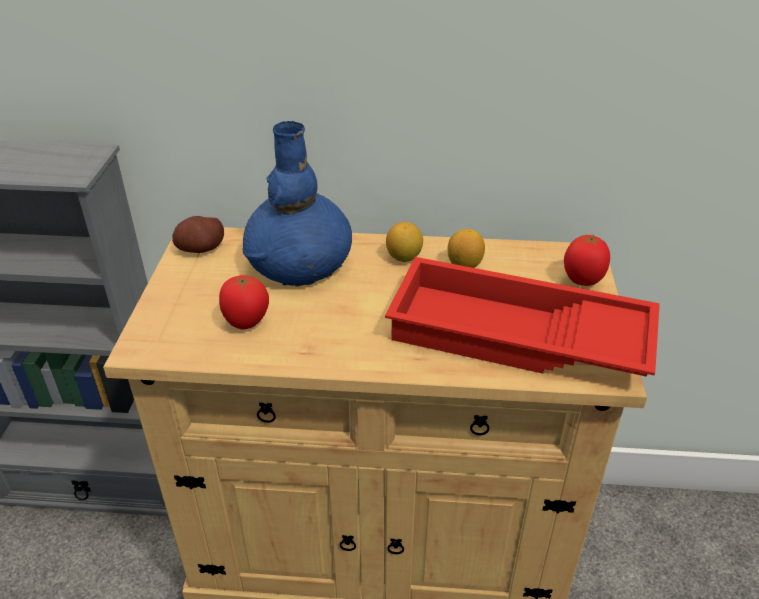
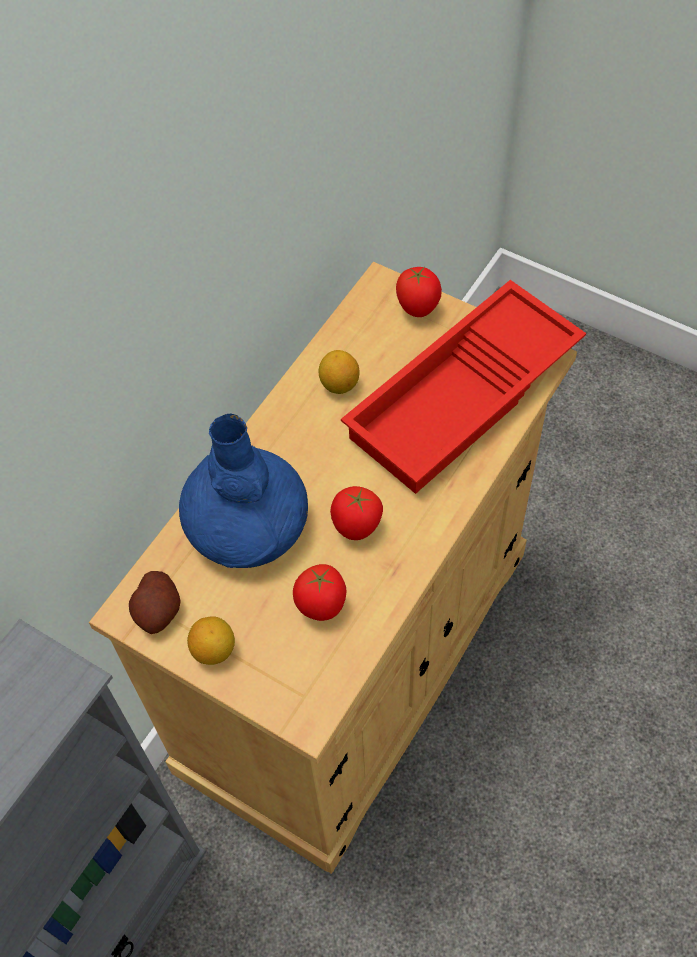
camera: 60 degrees left, 20 degrees up
lemon [386,222,423,262] -> lemon moved to [187,616,235,665]
none -> tomato [330,486,383,540]

